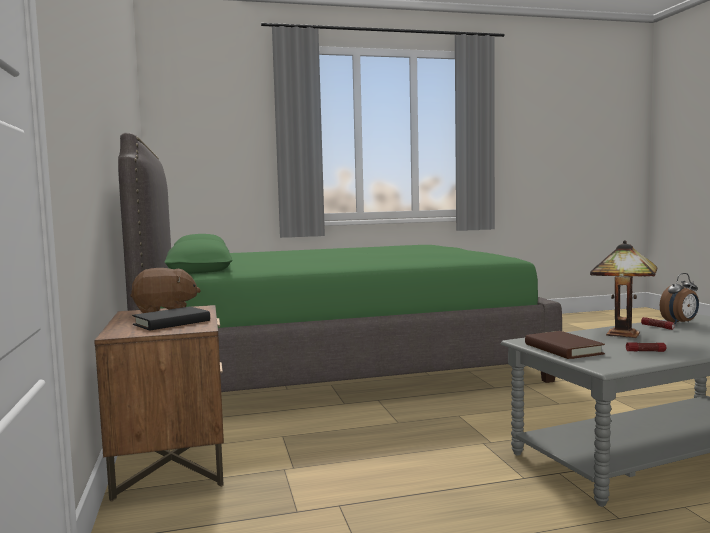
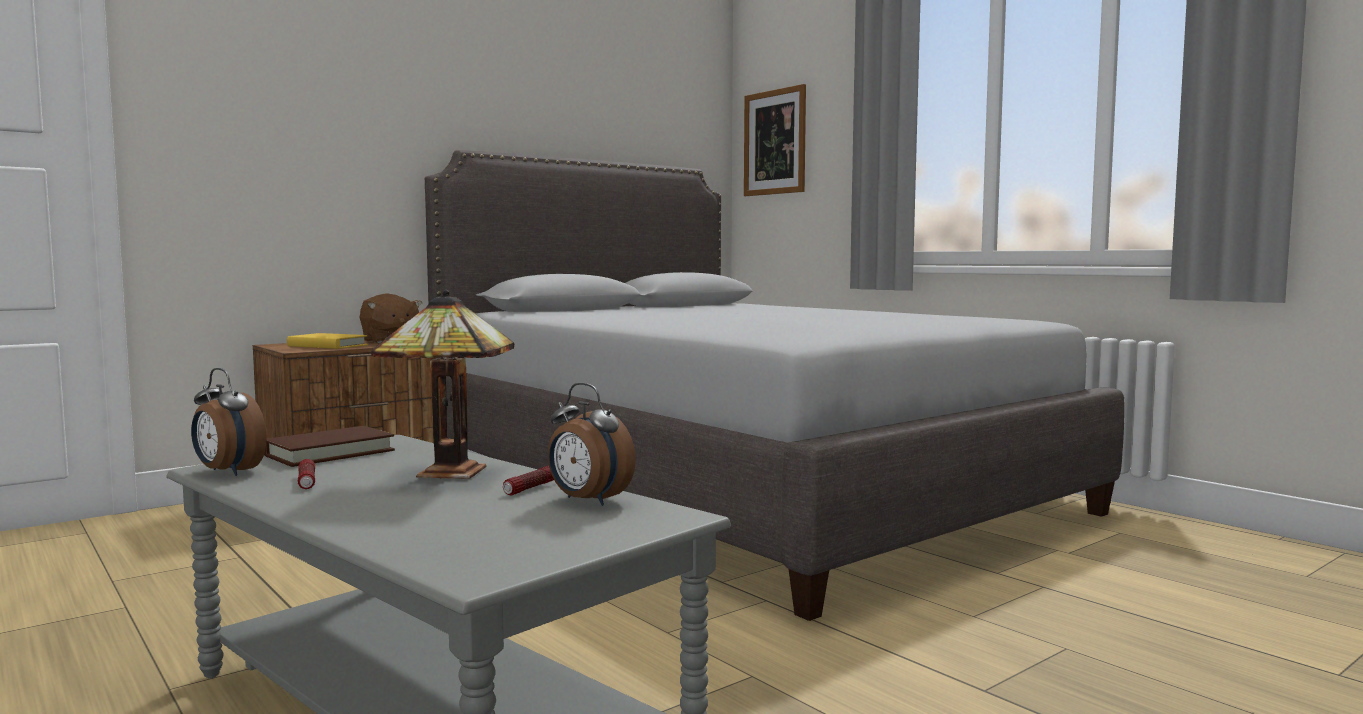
camera: 65 degrees right, 0 degrees up
green bed [118,132,562,392] -> grey bed [425,150,1125,621]
black book [132,307,210,330] -> yellow book [287,333,368,349]
none -> alarm clock [191,368,266,476]
none -> picture [744,84,806,196]

